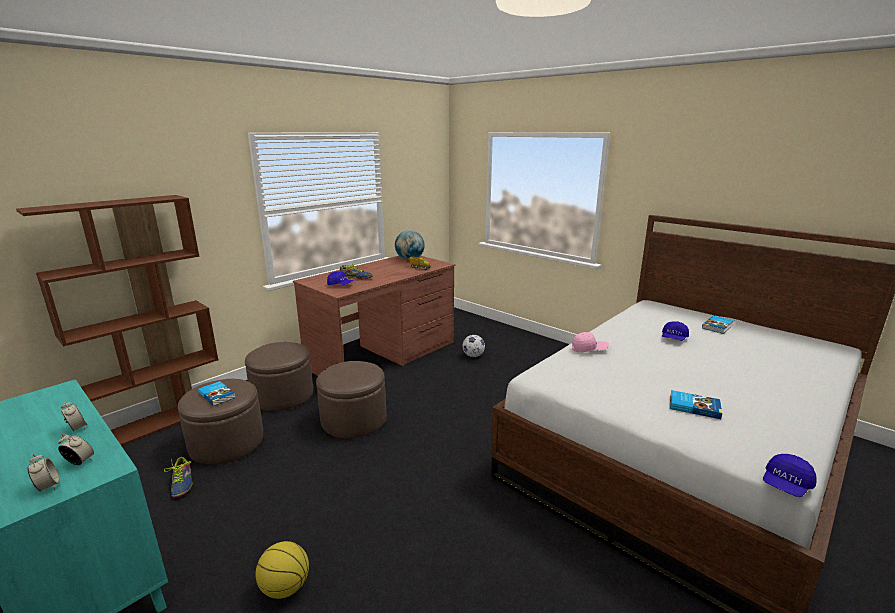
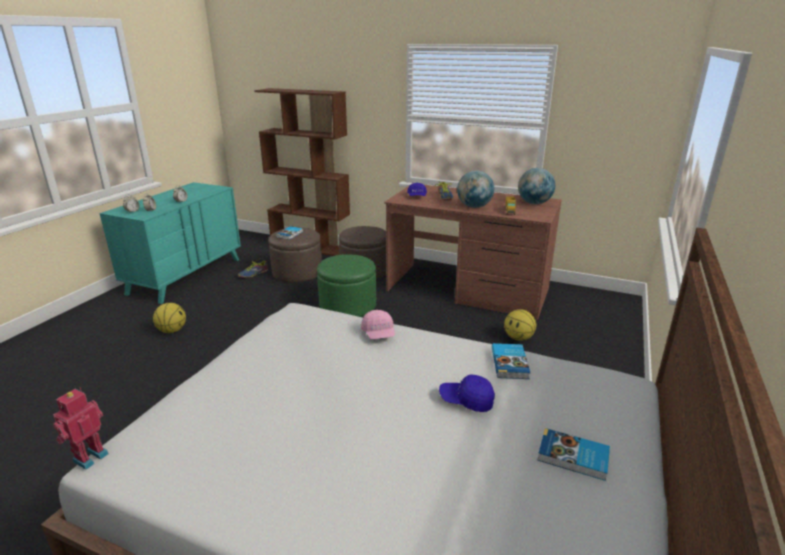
camera: 70 degrees right, 5 degrees up
brown ottoman [316,361,386,439] -> green ottoman [317,254,376,317]
football [462,335,485,357] -> basketball [504,309,536,341]
book [670,390,722,419] -> book moved to [492,343,530,379]
blue cap [763,454,817,497] -> toy robot [53,388,109,470]
none -> globe [457,171,495,208]

